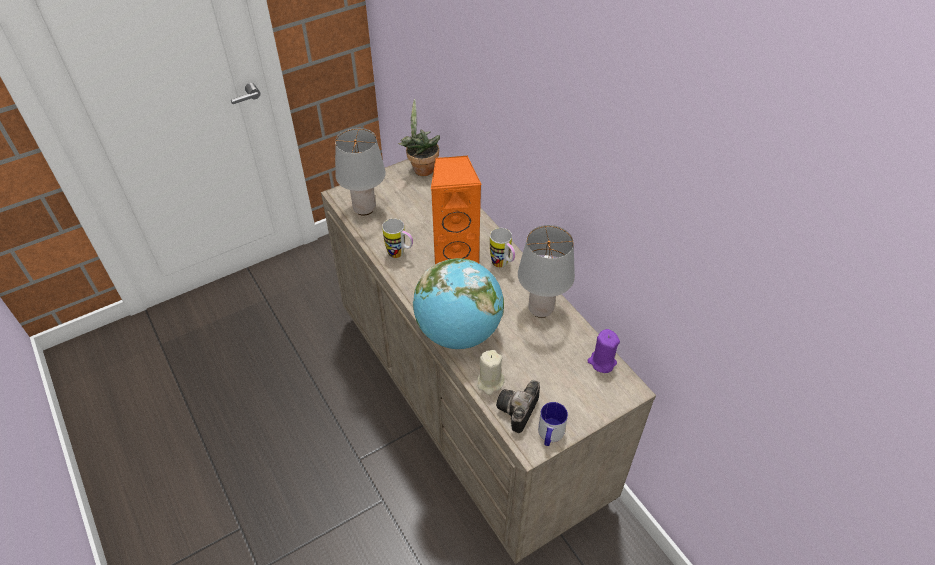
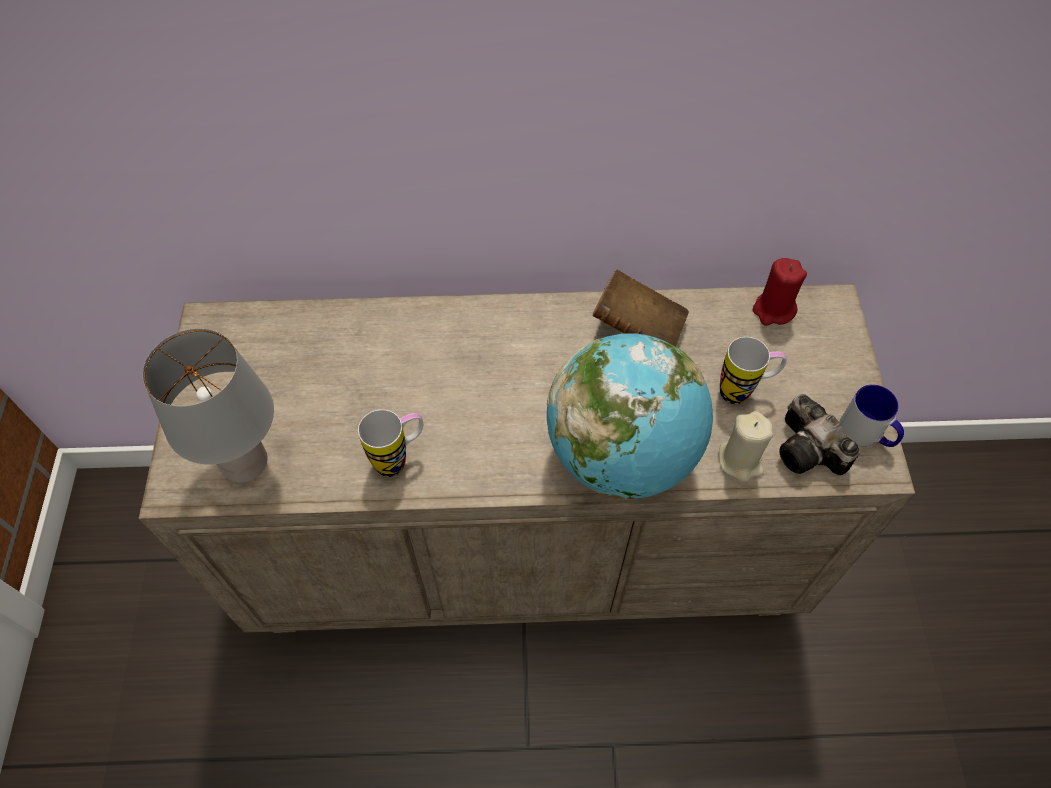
camera: 60 degrees left, 10 degrees up
potted plant [398,99,440,176] -> none
orange speaker [431,155,482,264] -> none
mug [490,228,515,268] -> mug moved to [720,337,787,404]
grey table lamp [518,225,575,318] -> brown book [593,270,689,347]
purple candle [587,329,620,373] -> red candle [753,258,807,326]

